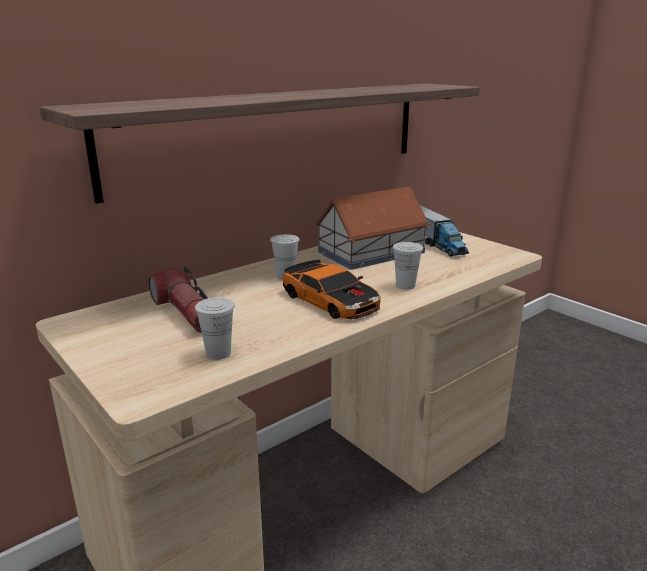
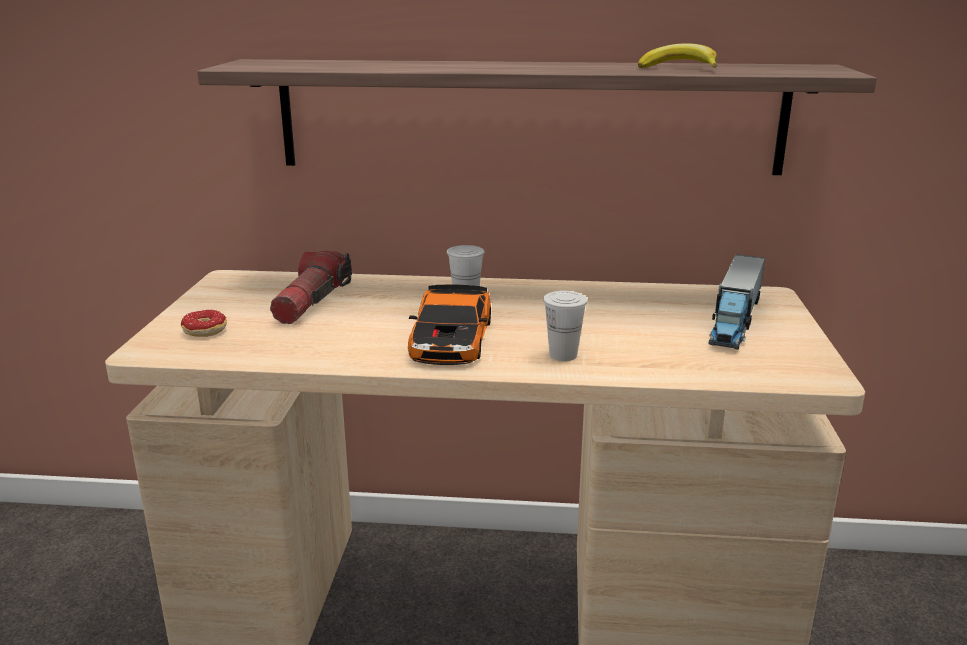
camera: 45 degrees right, 0 degrees up
white cup [195,297,235,360] -> none
toy house [314,187,430,270] -> none
none -> donut [181,310,227,337]
none -> banana [638,43,717,68]

